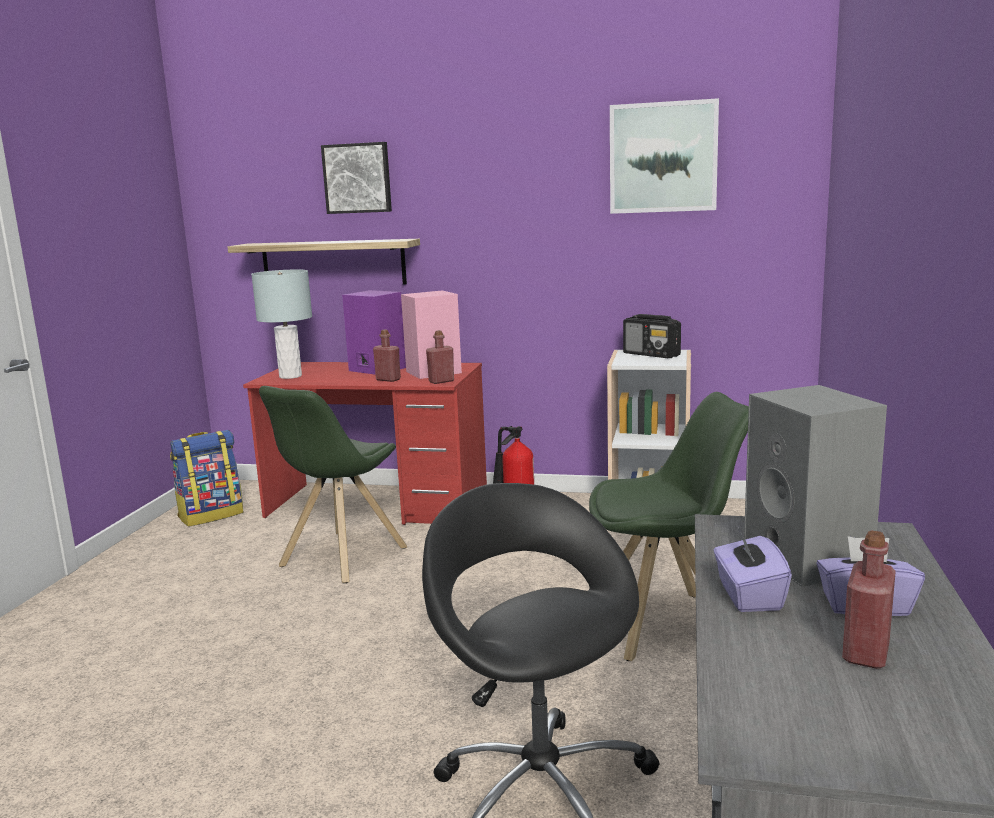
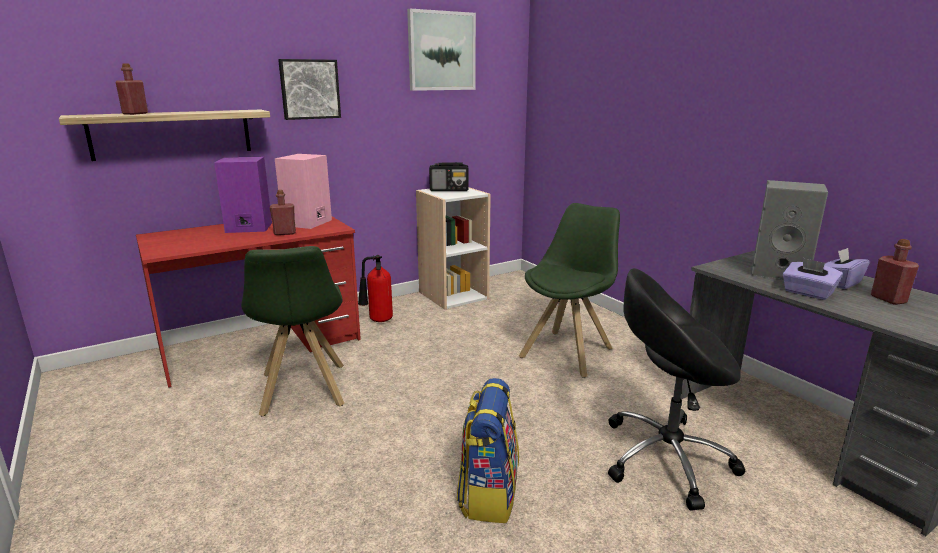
camera: 45 degrees left, 5 degrees up
backpack [170,430,243,527] -> backpack moved to [457,378,519,523]
grey table lamp [251,269,312,379] -> none
picture [321,142,392,214] -> picture moved to [278,59,341,120]
red bottle [426,330,454,384] -> red bottle moved to [115,63,148,115]

